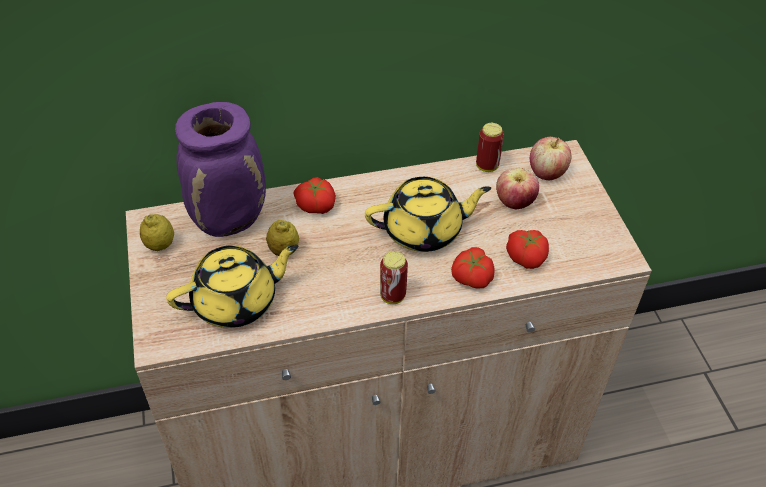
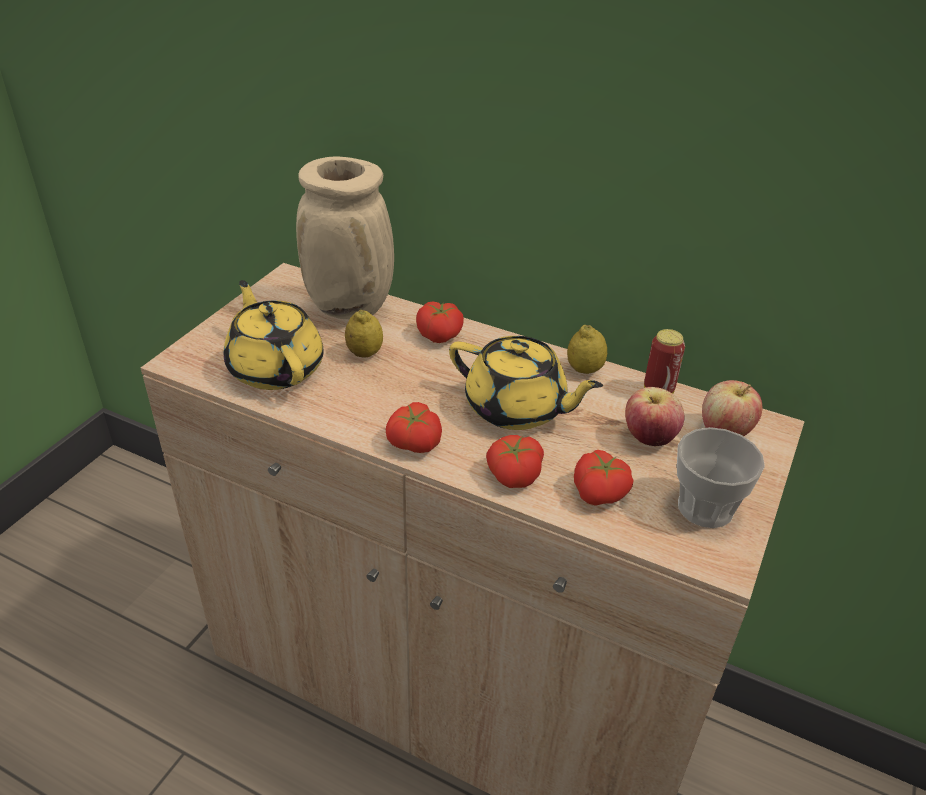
camera: 40 degrees right, 10 degrees down
lemon [140,214,174,251] -> lemon moved to [567,325,607,374]
yellow teapot [166,245,298,328] -> yellow teapot turned 135 degrees counterclockwise [224,280,324,390]
purple vase [175,102,266,237] -> beige vase [296,157,394,319]
can [380,251,408,304] -> tomato [386,402,442,453]
none -> cup [677,427,765,528]

